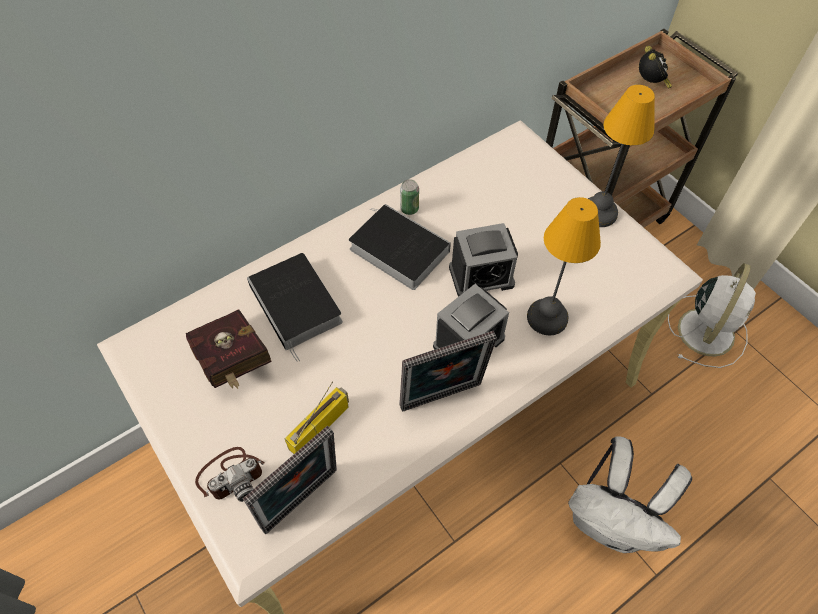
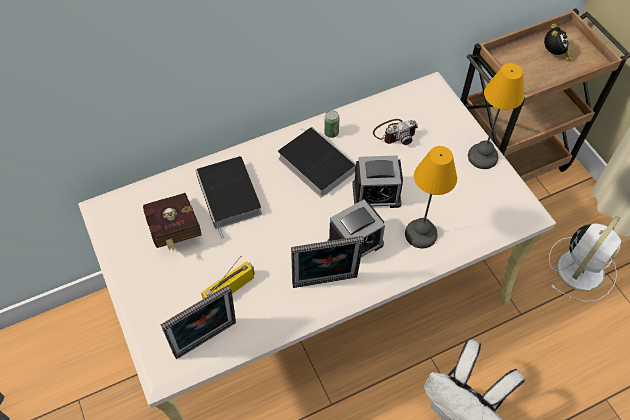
camera: 10 degrees right, 0 degrees up
camera [195,447,265,502] -> camera moved to [373,119,418,145]

